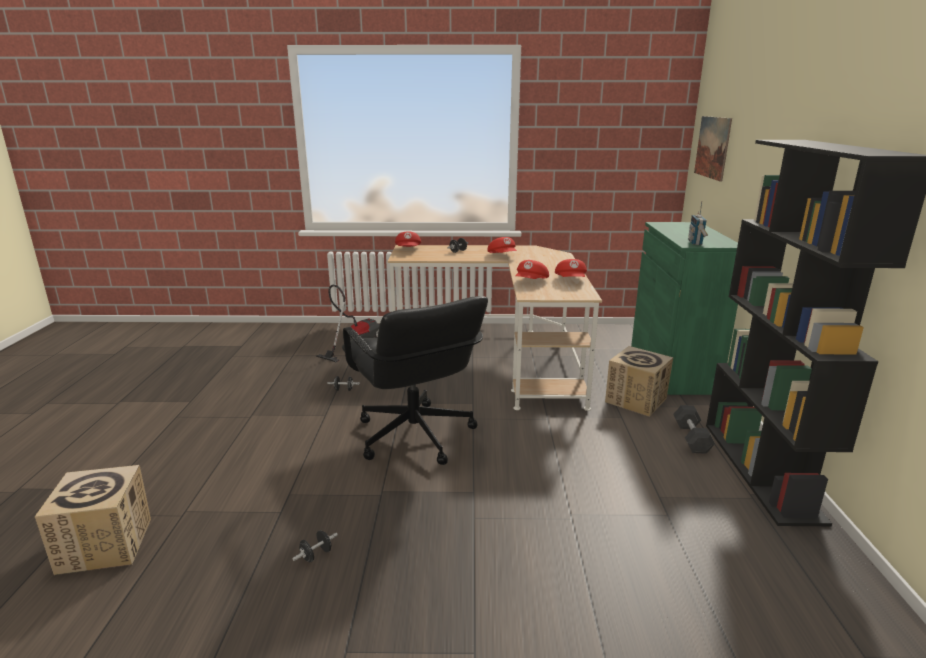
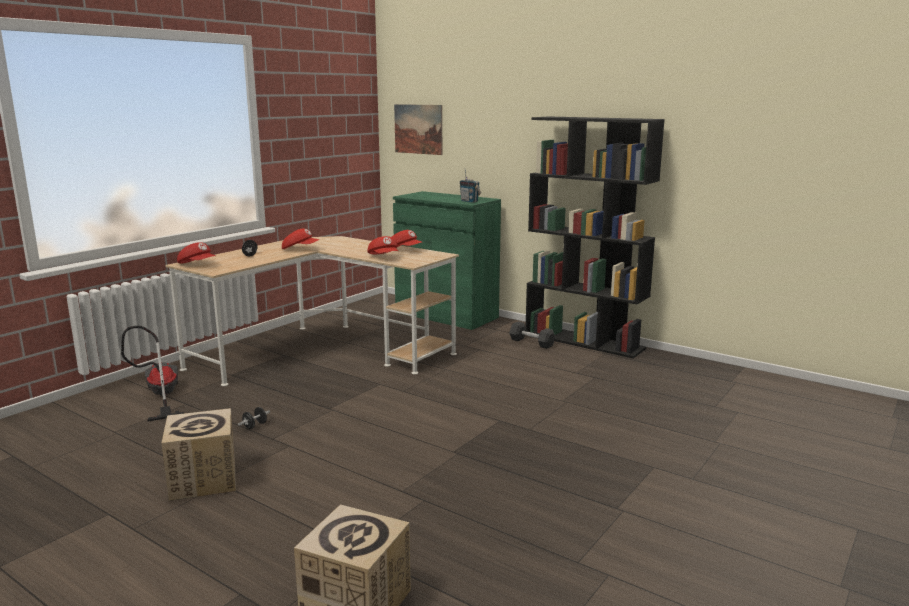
camera: 55 degrees left, 5 degrees down
black dumbbell [292,530,338,562] -> none
black office chair [342,296,488,465] -> none
cardboard box [605,346,673,417] -> cardboard box moved to [162,408,236,501]

